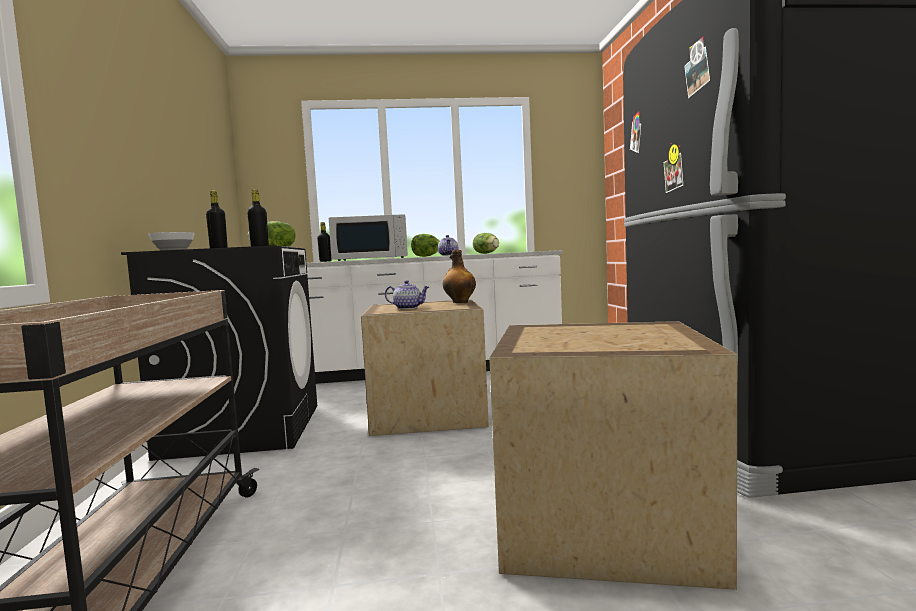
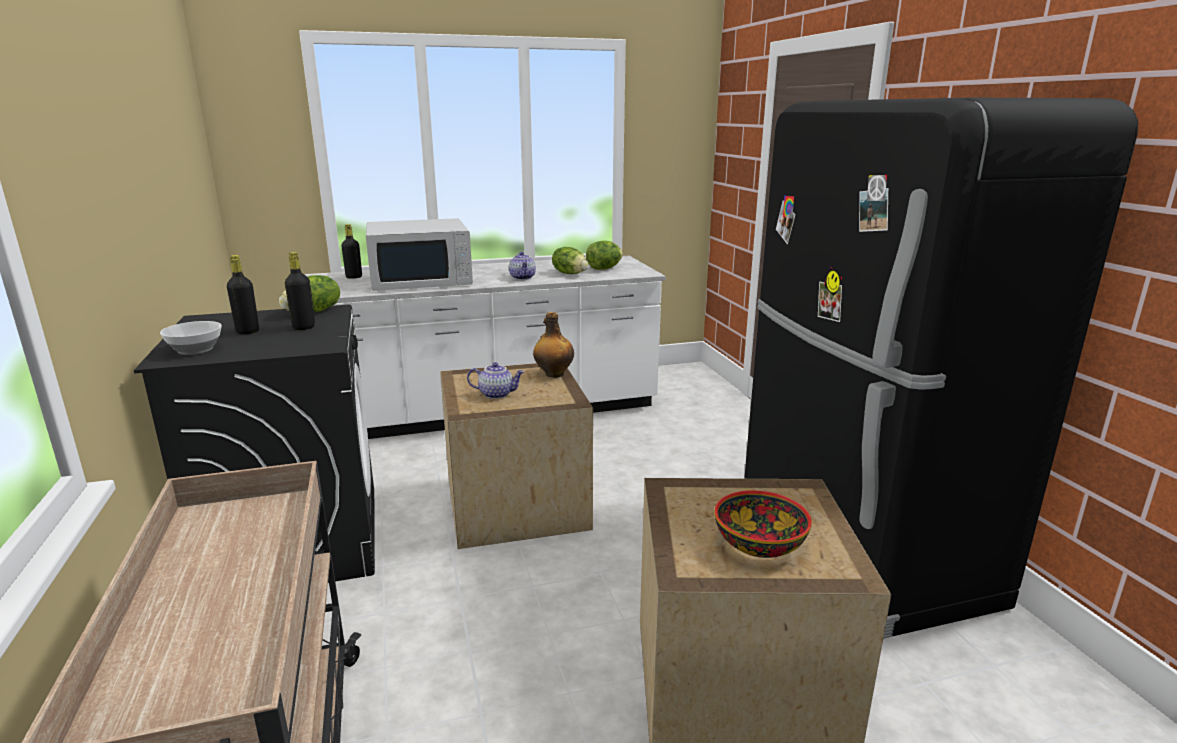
camera: 10 degrees left, 15 degrees up
lettuce [411,234,440,257] -> lettuce moved to [586,241,623,270]
none -> bowl [715,490,812,558]

